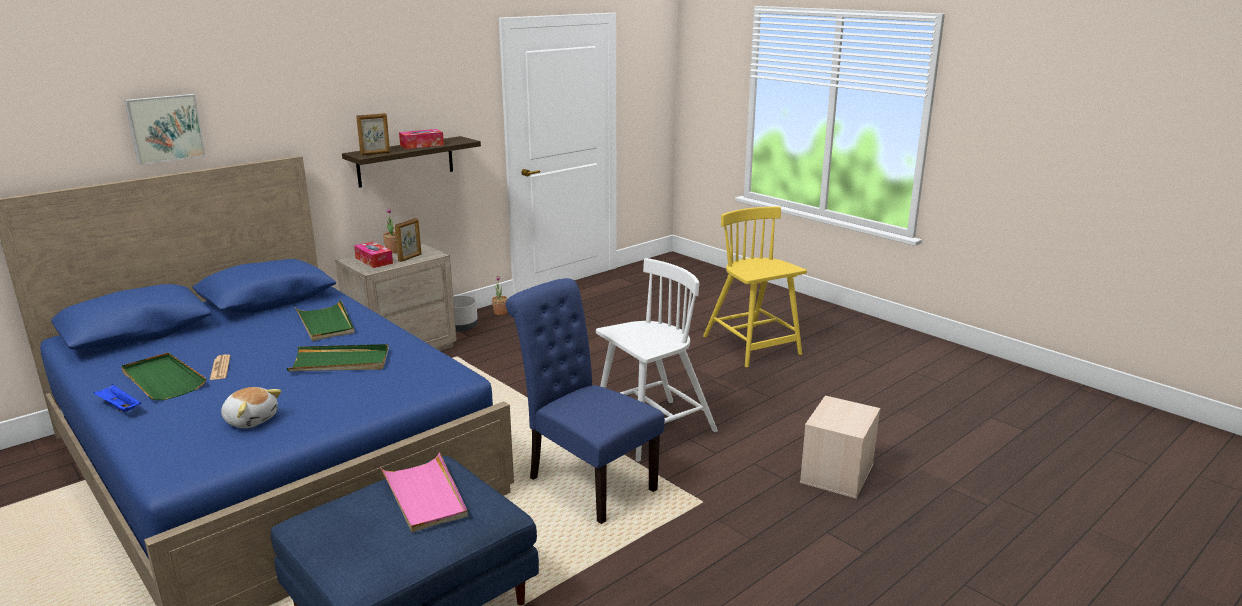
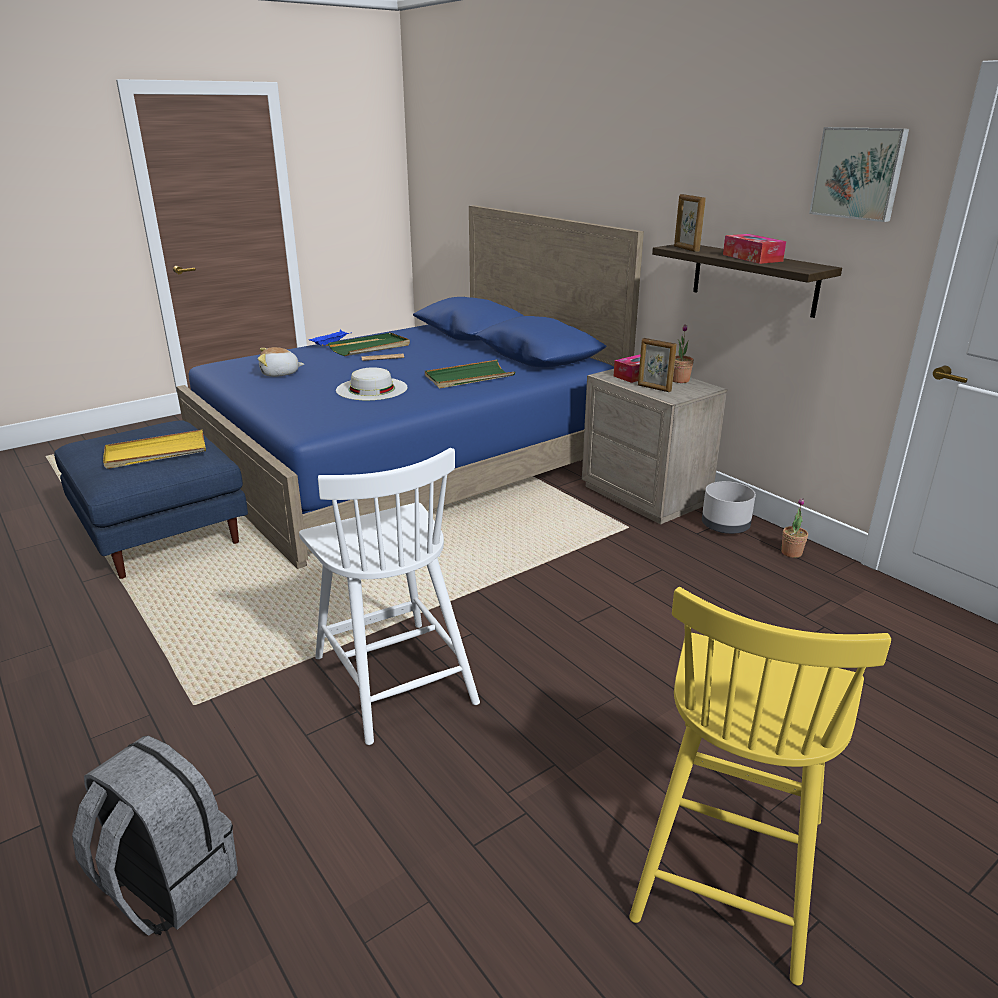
camera: 95 degrees right, 5 degrees up
picture [124,94,206,165] -> picture moved to [809,127,909,222]
plush toy [221,387,281,428] -> plush toy turned 45 degrees clockwise [258,347,304,377]
green tray [287,344,389,371] -> white hat [336,367,407,400]
pink tray [380,452,468,532] -> yellow tray [103,430,206,469]
blue chair [506,278,665,524] -> none
yellow chair [703,207,807,367] -> yellow chair turned 135 degrees clockwise [629,587,891,986]
beige storage box [800,396,880,499] -> grey backpack [72,735,238,936]

